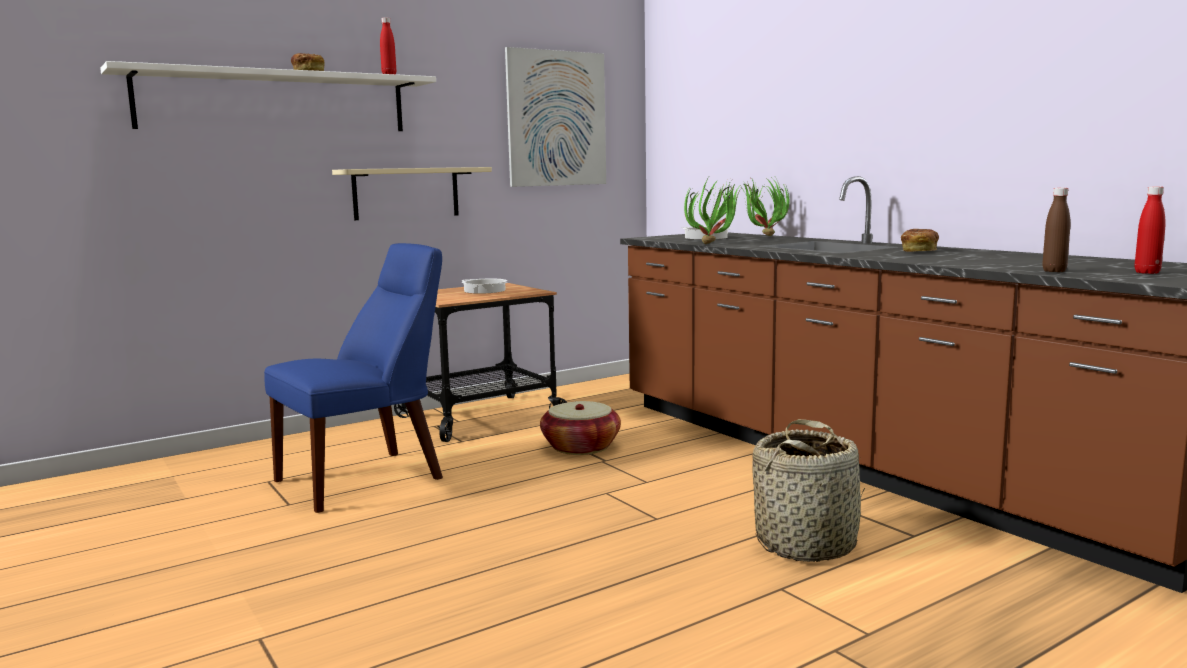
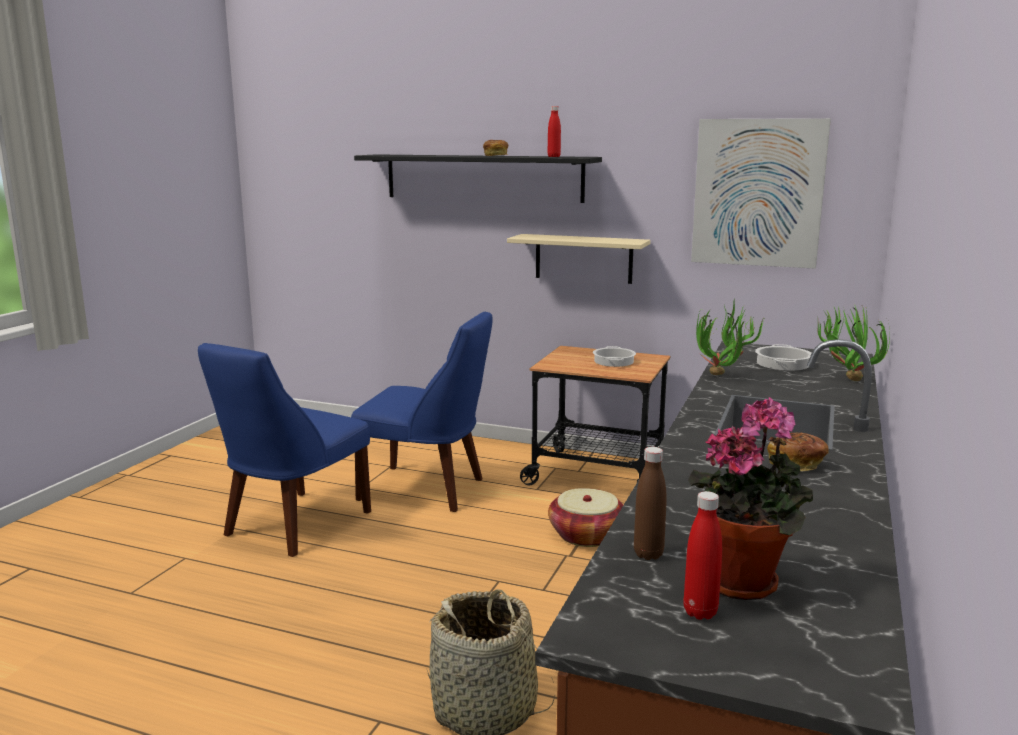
camera: 55 degrees right, 5 degrees up
white shelf [100,61,436,131] -> black shelf [354,154,602,203]
none -> blue chair [198,343,371,557]
none -> potted plant [688,397,813,600]

